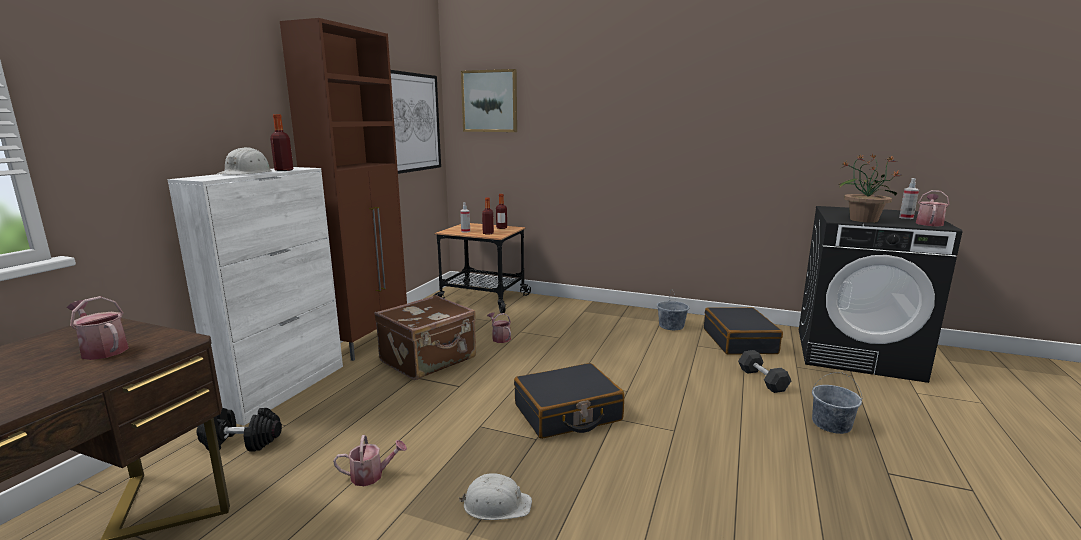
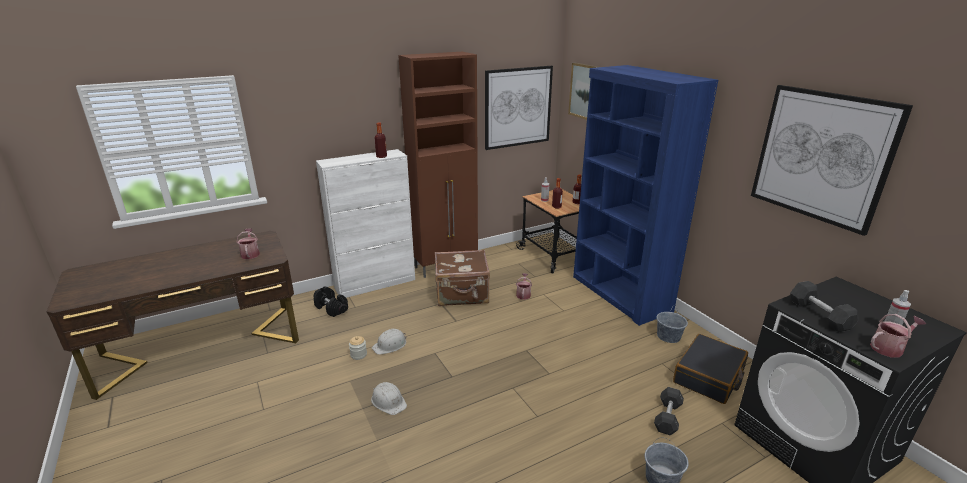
camera: 40 degrees right, 10 degrees up
white hard hat [217,147,272,175] -> white hard hat moved to [372,329,406,355]
watering can [333,435,407,486] -> jar [349,336,367,360]
black suitcase [514,363,624,439] -> none
potted plant [839,154,901,223] -> grey dumbbell [790,281,859,332]
none -> blue bookcase [573,65,718,326]
none -> picture [751,85,913,236]

